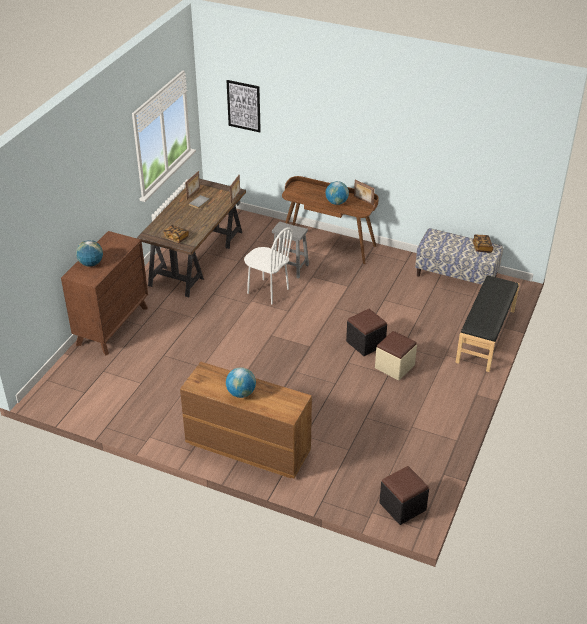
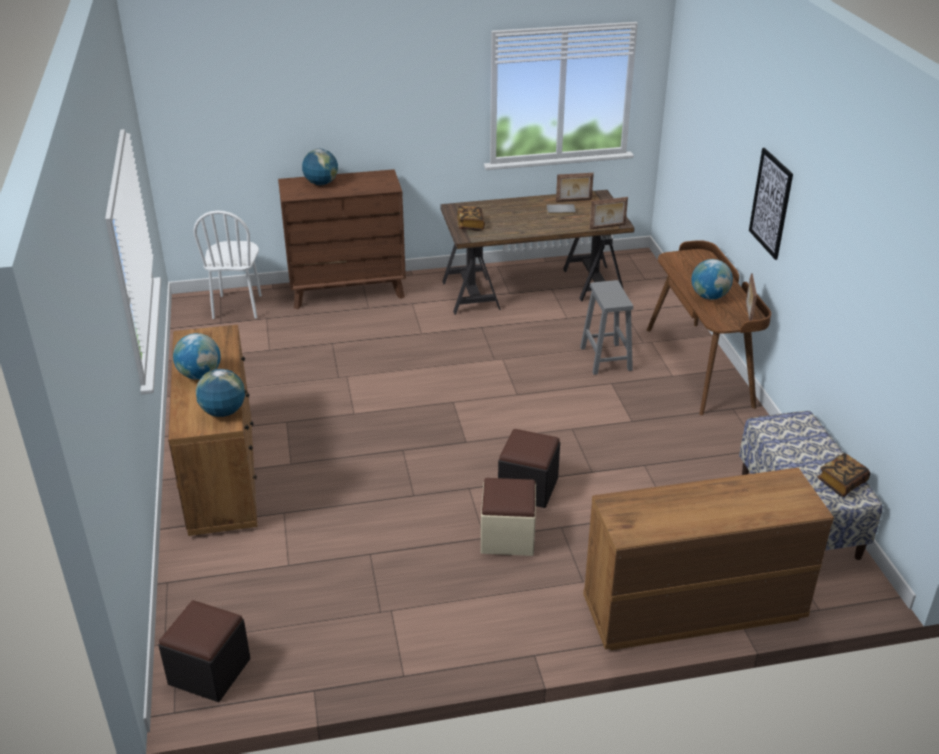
camera: 55 degrees right, 5 degrees down
picture [226,80,261,132] -> picture moved to [749,148,793,260]
white chair [244,228,293,305] -> white chair moved to [193,210,262,319]
black bench [456,275,520,372] -> brown dresser [583,468,834,650]
none -> globe [196,369,245,417]

